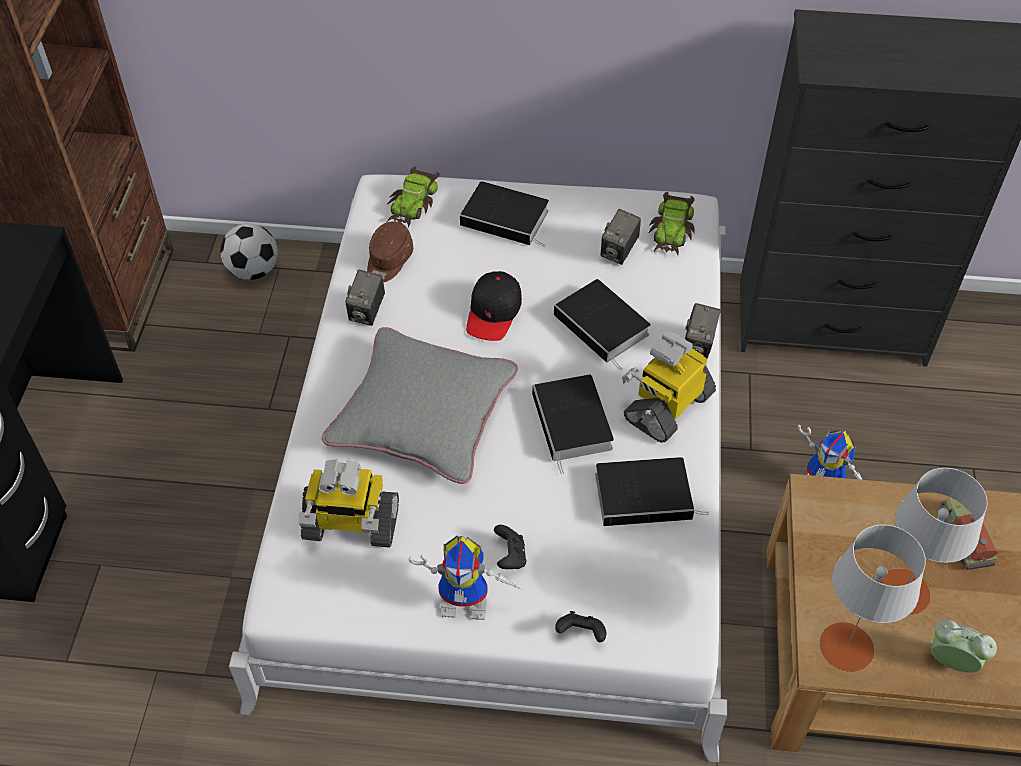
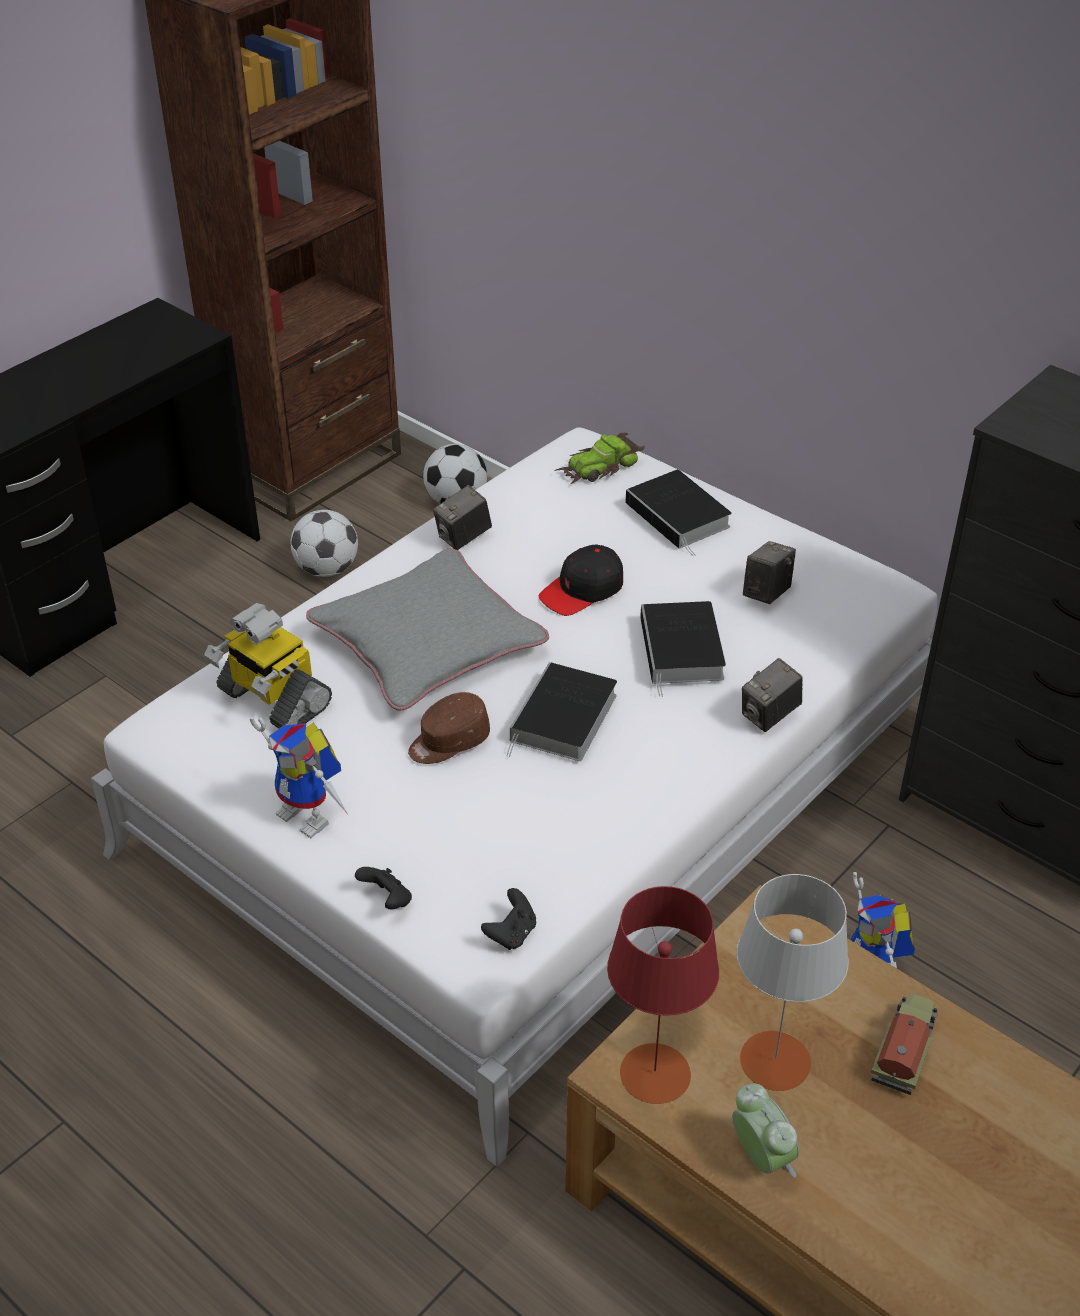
camera: 35 degrees right, 10 degrees down
brown cap [367,221,413,282] -> brown cap moved to [408,692,490,764]
black game controller [494,525,526,569] -> black game controller moved to [481,888,536,950]
book [595,457,709,526] -> none
camera [601,209,641,265] -> camera turned 150 degrees clockwise [743,541,796,604]
toy robot [622,330,716,443] -> none
toy car [648,192,695,255] -> none
grey table lamp [820,525,926,672] -> red table lamp [607,886,719,1104]
none -> football [290,510,358,577]

